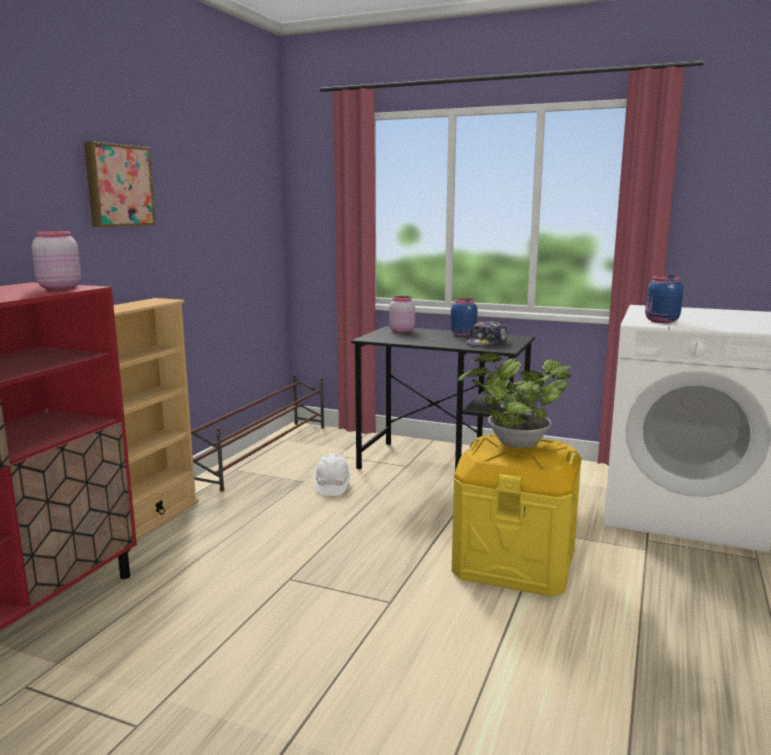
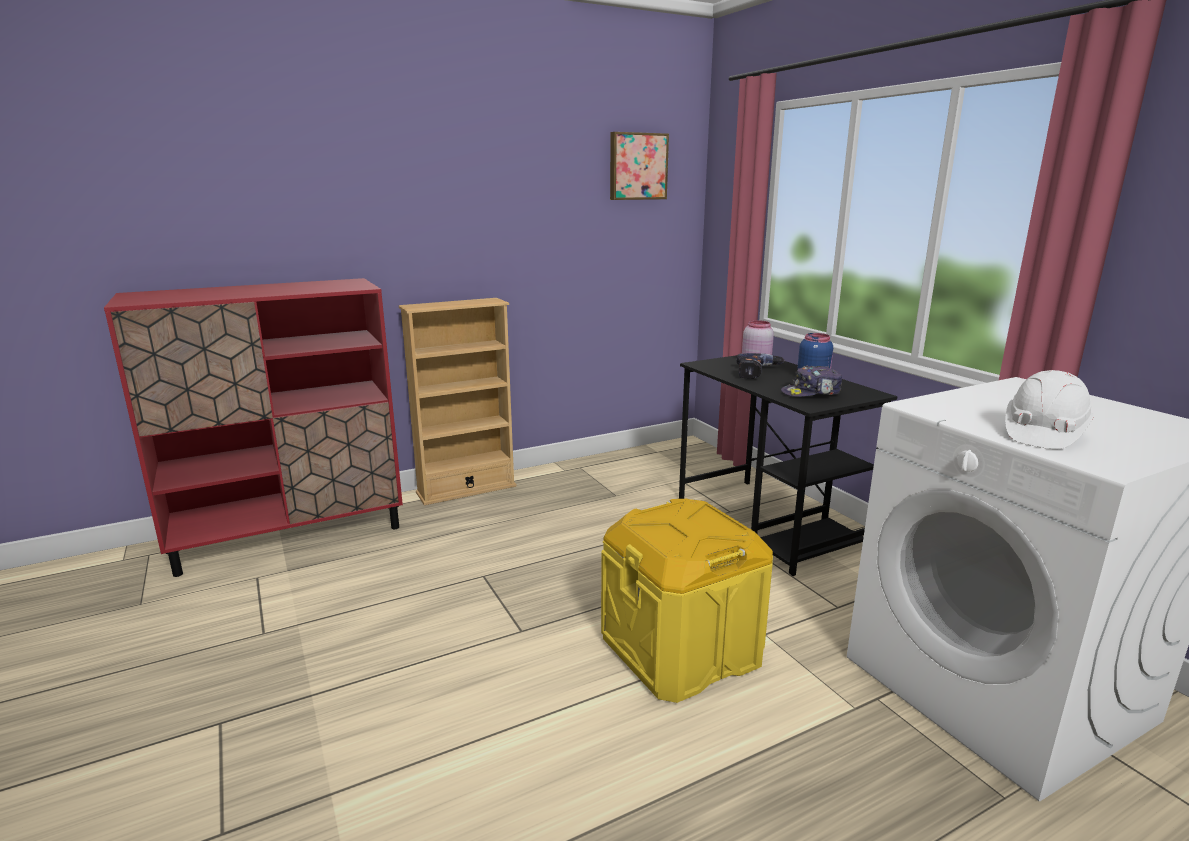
camera: 40 degrees right, 5 degrees up
pink jar [32,231,81,290] -> none
picture [84,141,156,227] -> picture moved to [610,132,669,200]
brown shoe rack [191,375,324,492] -> none
white hard hat [314,454,351,496] -> white hard hat moved to [1005,370,1094,449]
potted plant [458,352,571,448] -> none
blue jar [645,275,683,323] -> none
none -> power drill [736,353,785,379]

